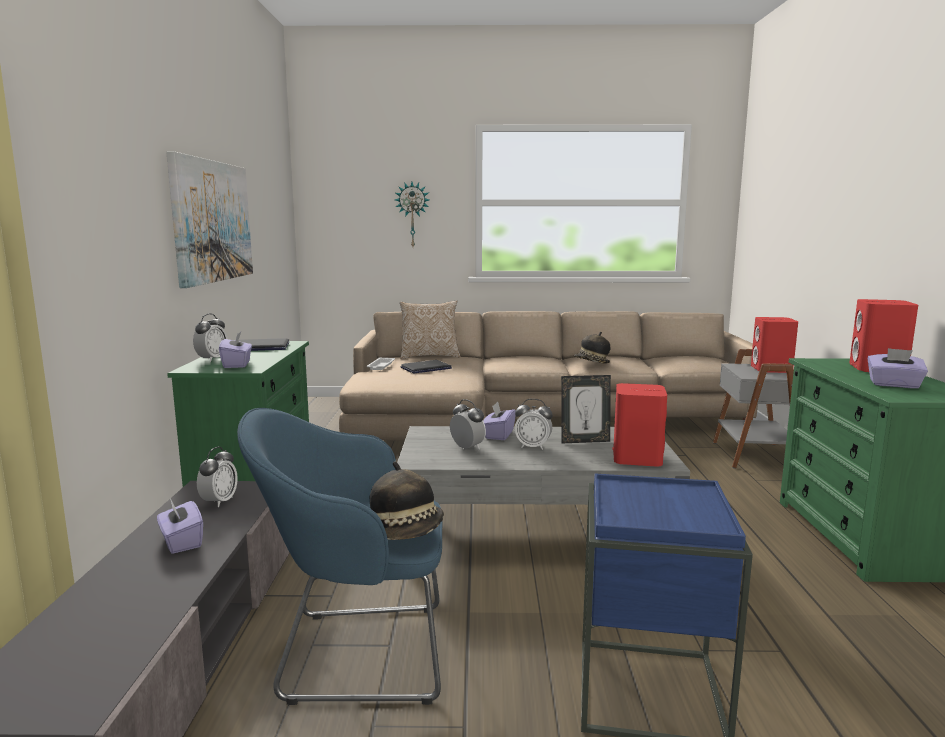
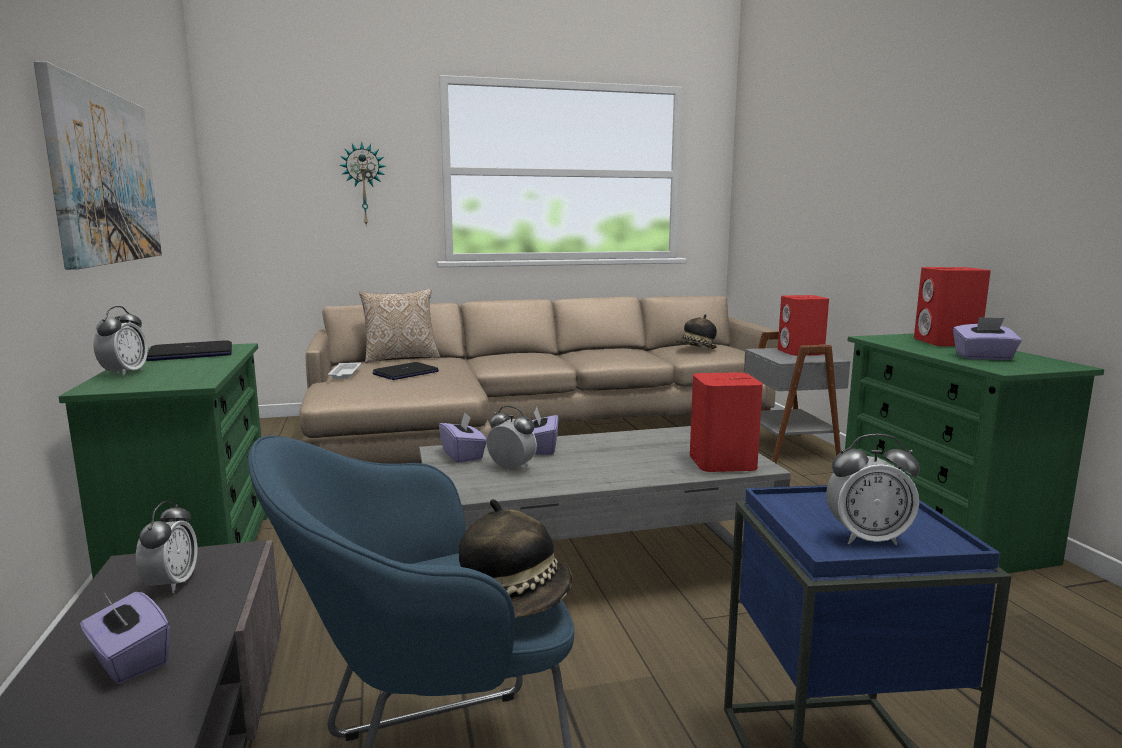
camera: 15 degrees left, 0 degrees up
purple tissue box [219,331,252,368] -> purple tissue box moved to [439,413,487,463]
alarm clock [515,399,553,450] -> alarm clock moved to [826,434,920,545]
picture frame [561,375,611,444] -> none
hat [574,332,610,363] -> hat moved to [677,314,717,349]

